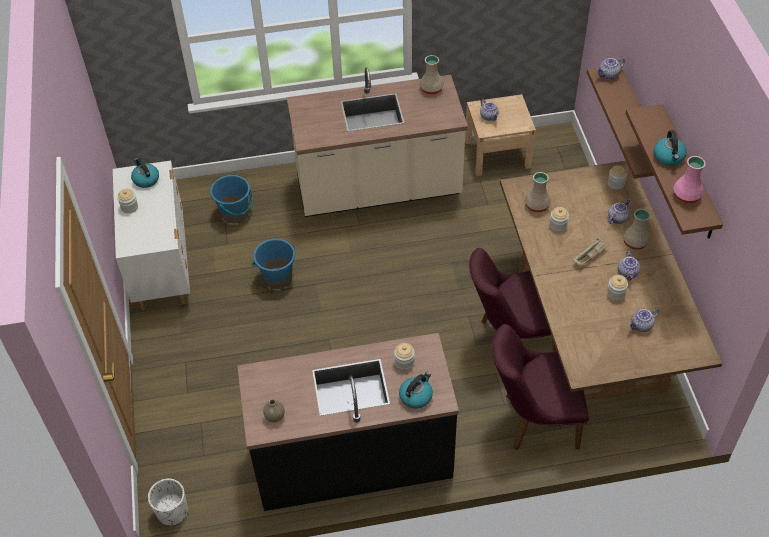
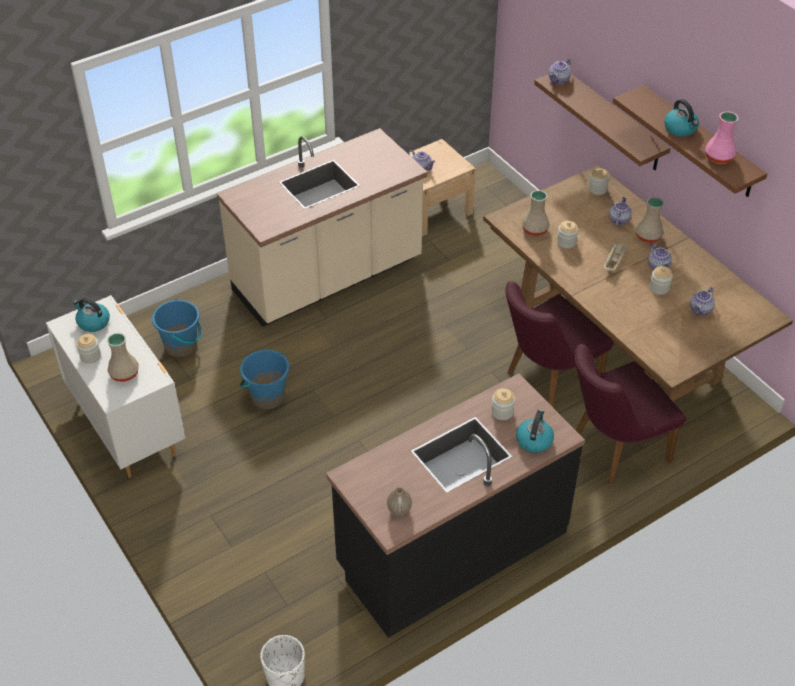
camera: 25 degrees left, 5 degrees down
beige vase [420,55,443,95] -> beige vase moved to [107,333,139,382]

